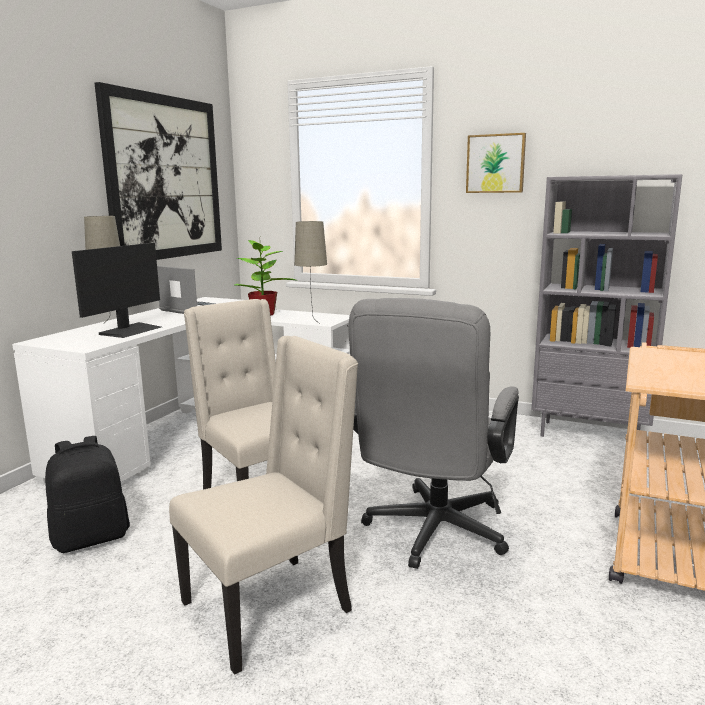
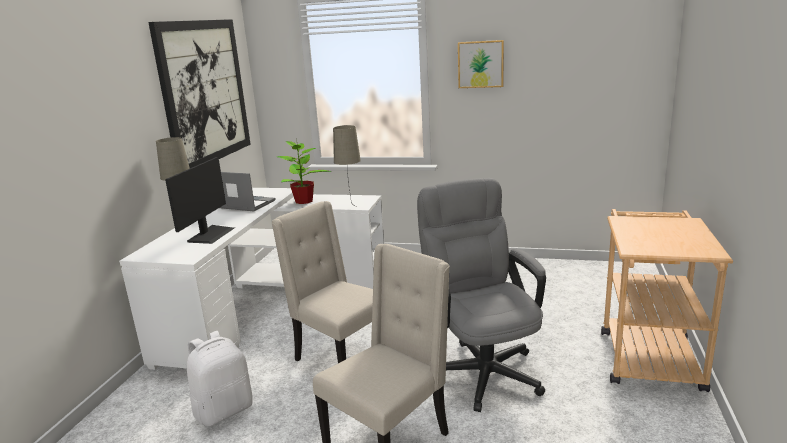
camera: 10 degrees left, 5 degrees up
black backpack [45,436,130,553] -> white backpack [187,331,253,426]
grey office chair [349,298,519,569] -> grey office chair turned 150 degrees clockwise [417,178,546,412]
grey bookcase [532,174,683,437] -> none

